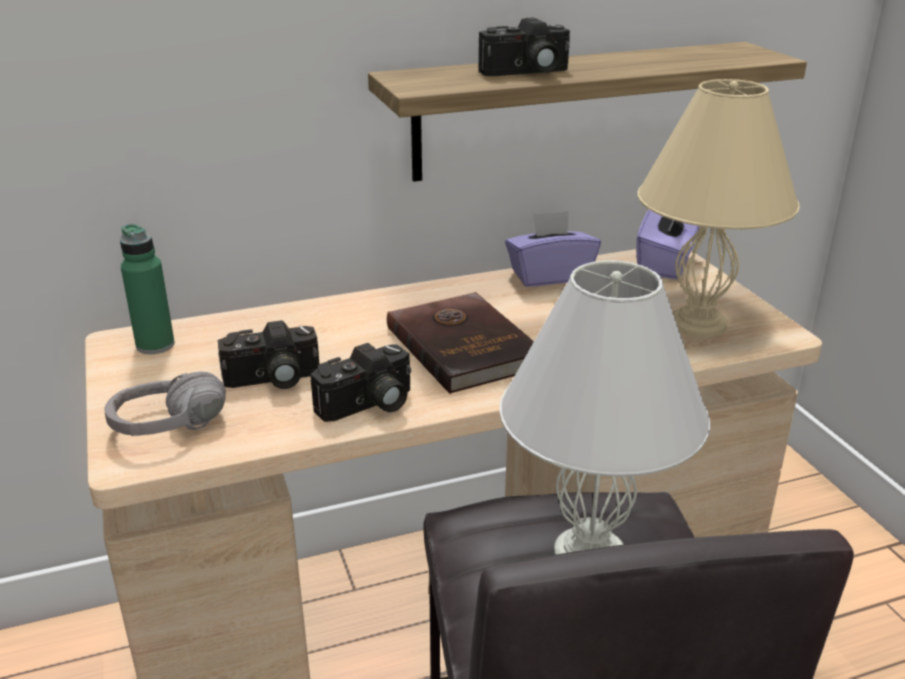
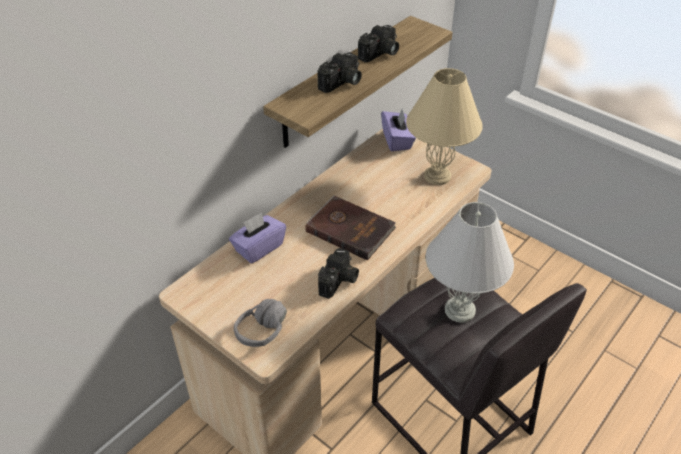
camera: 30 degrees left, 15 degrees up
green bottle [120,224,175,354] -> none
camera [218,320,319,389] -> camera moved to [358,25,399,63]
purple tissue box [505,211,601,287] -> purple tissue box moved to [229,212,286,264]

